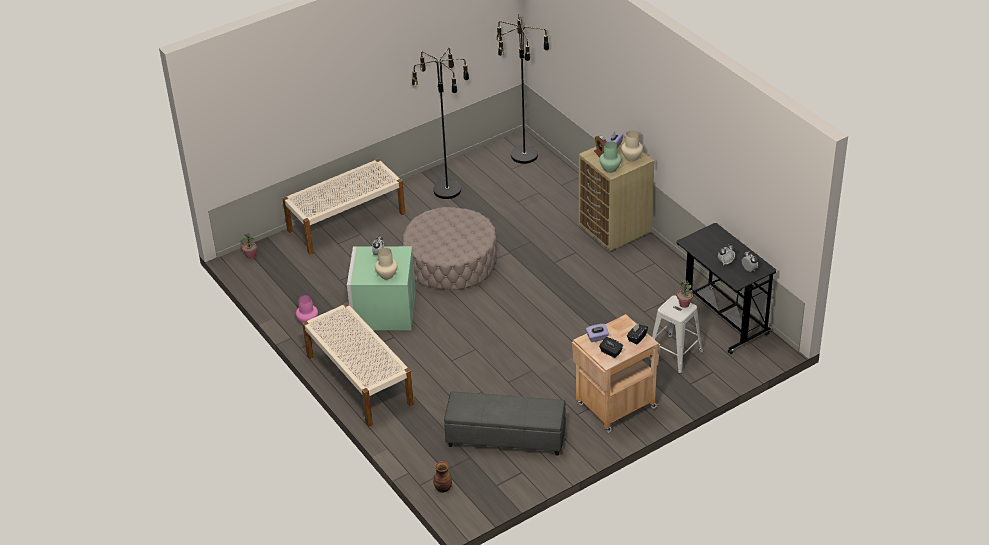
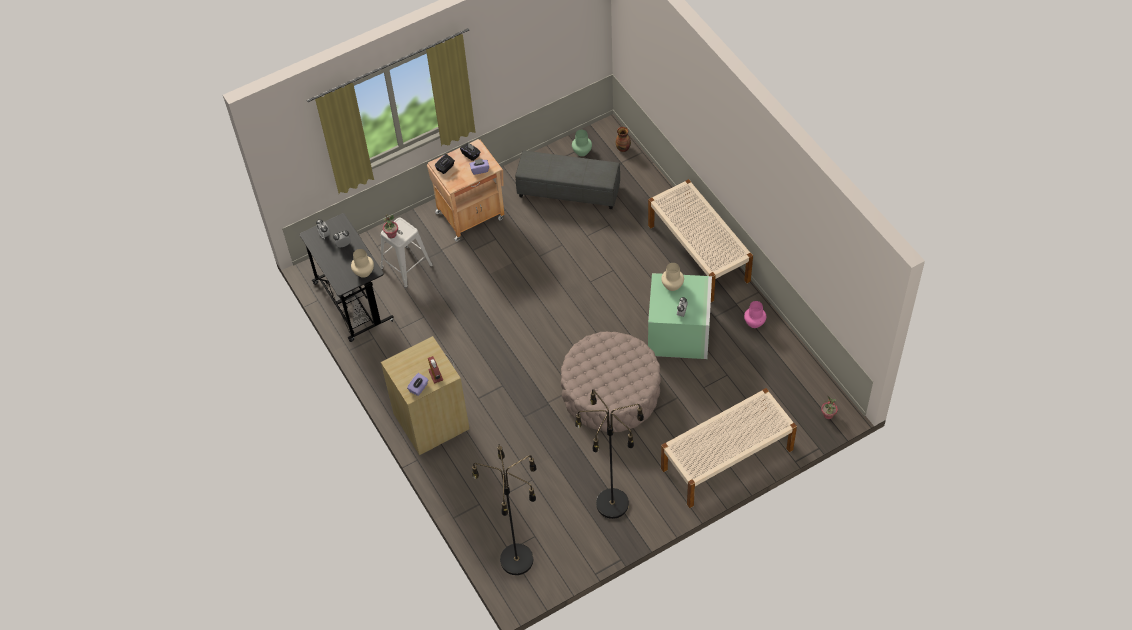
camera: 175 degrees left, 15 degrees up
green vase [599,141,622,173] -> green vase moved to [572,130,592,156]
beige vase [621,130,643,161] -> beige vase moved to [351,249,374,278]

